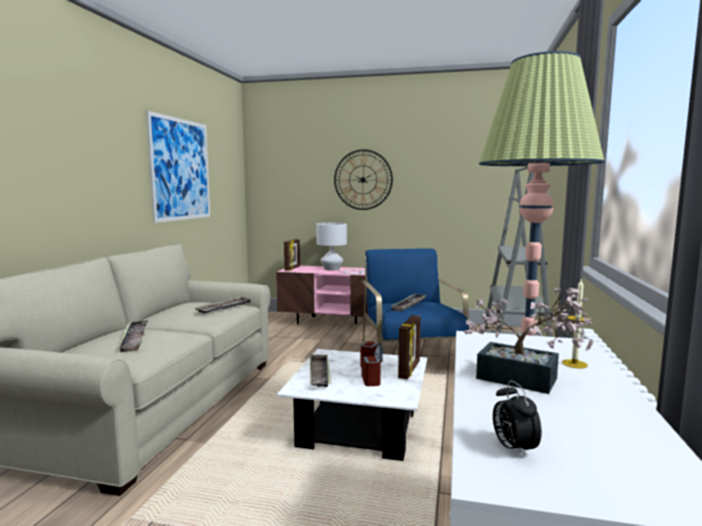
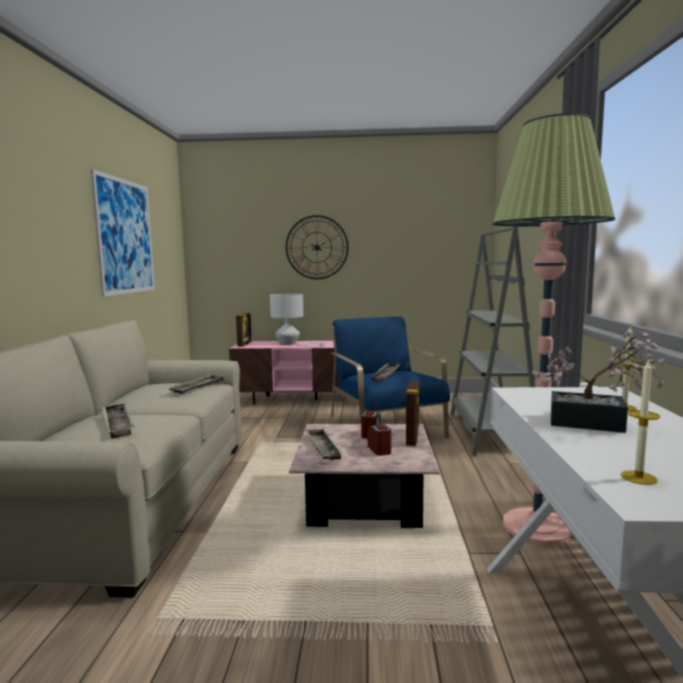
camera: 10 degrees left, 0 degrees up
white coffee table [277,349,427,461] -> pink coffee table [289,424,439,528]
alarm clock [493,380,542,458] -> candle [621,359,660,485]

